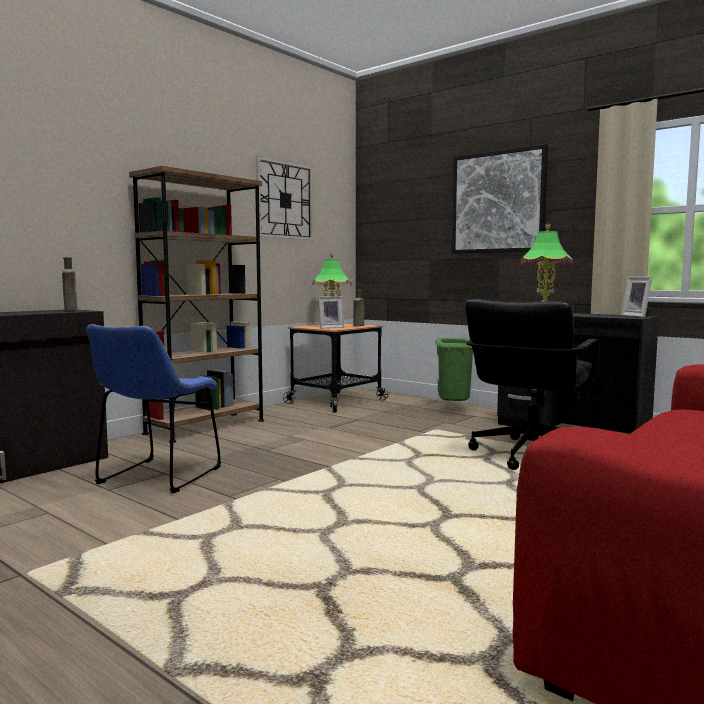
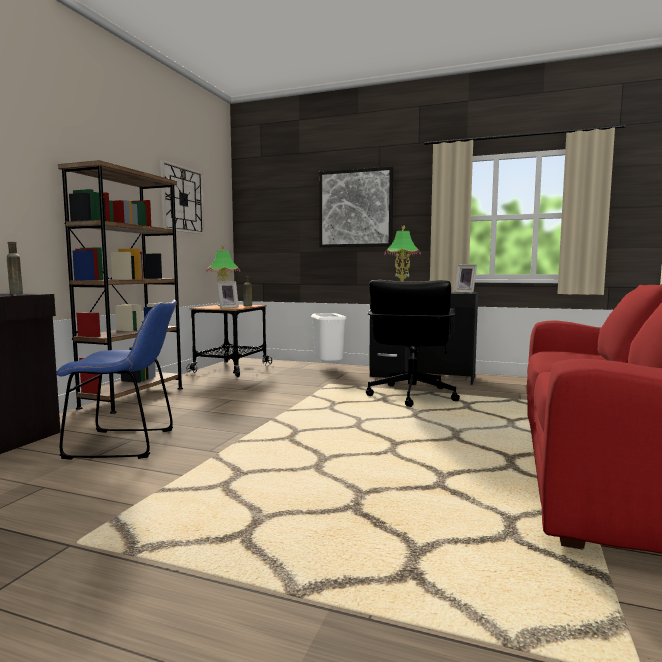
camera: 20 degrees left, 0 degrees up
blue chair [87,324,221,493] -> blue chair turned 90 degrees counterclockwise [56,300,177,460]
green trash can [435,338,473,401] -> white trash can [311,313,346,362]

